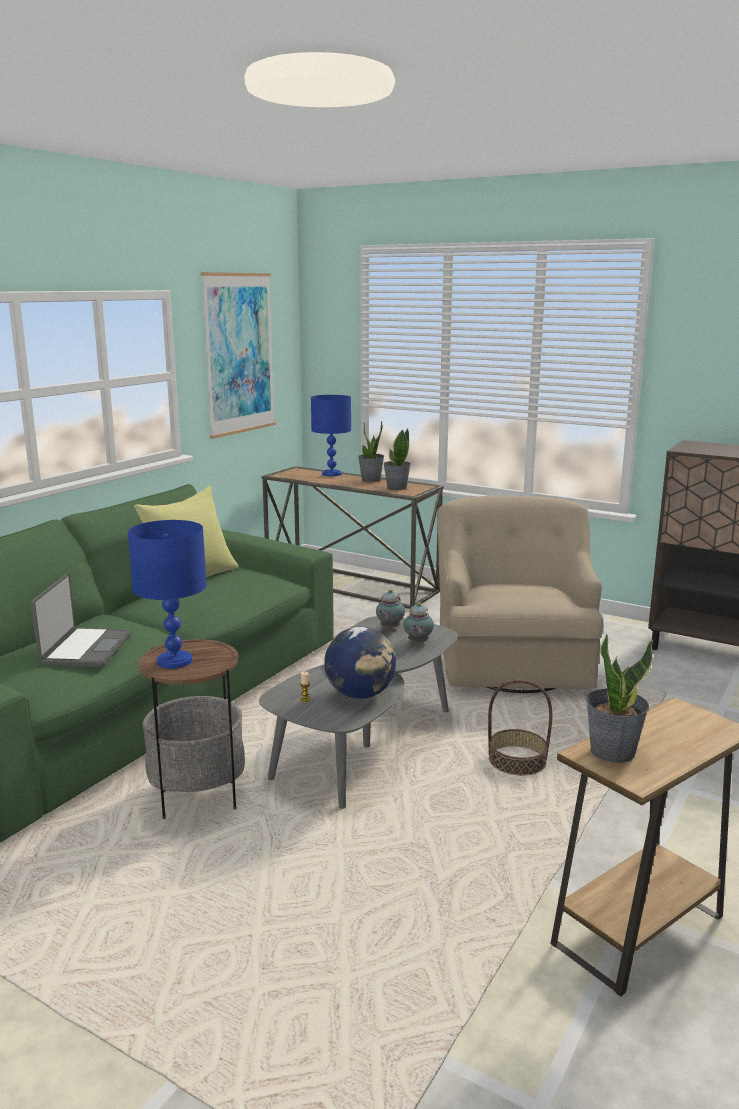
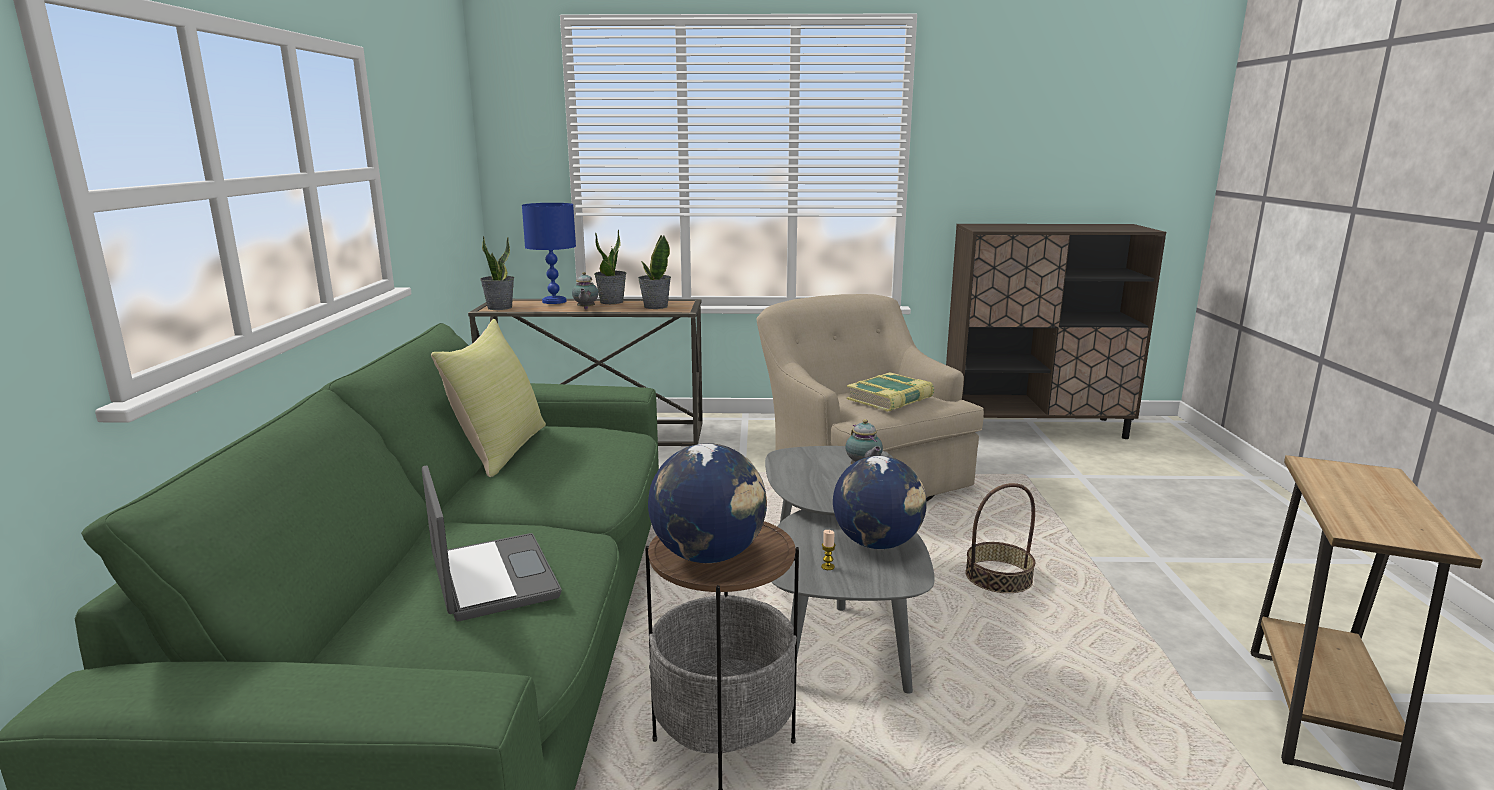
camera: 30 degrees left, 0 degrees up
blue table lamp [128,520,207,669] -> globe [648,443,767,563]
picture [201,272,276,439] -> none
teapot [376,589,405,629] -> teapot moved to [572,272,599,310]
potted plant [586,634,653,763] -> potted plant moved to [480,236,514,310]
none -> book [847,372,934,412]

